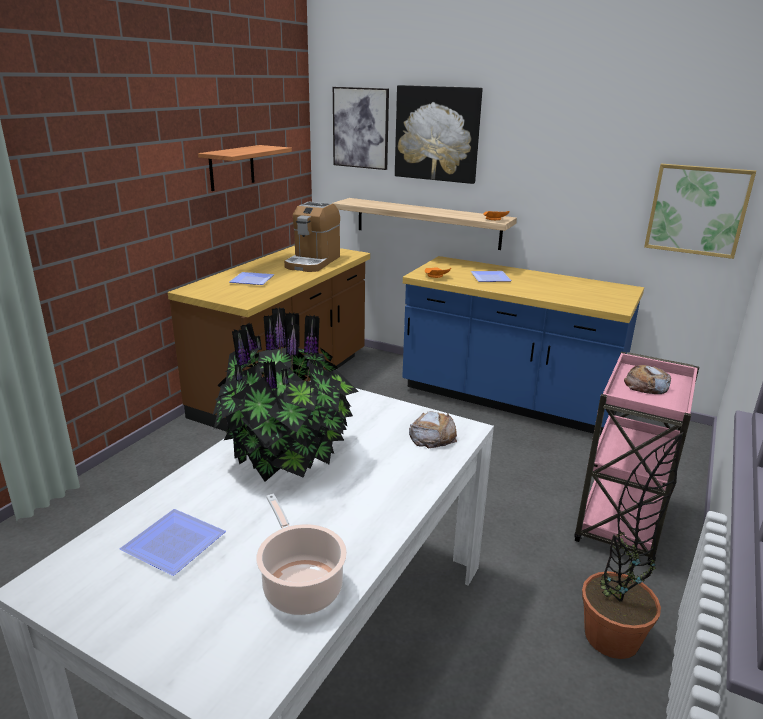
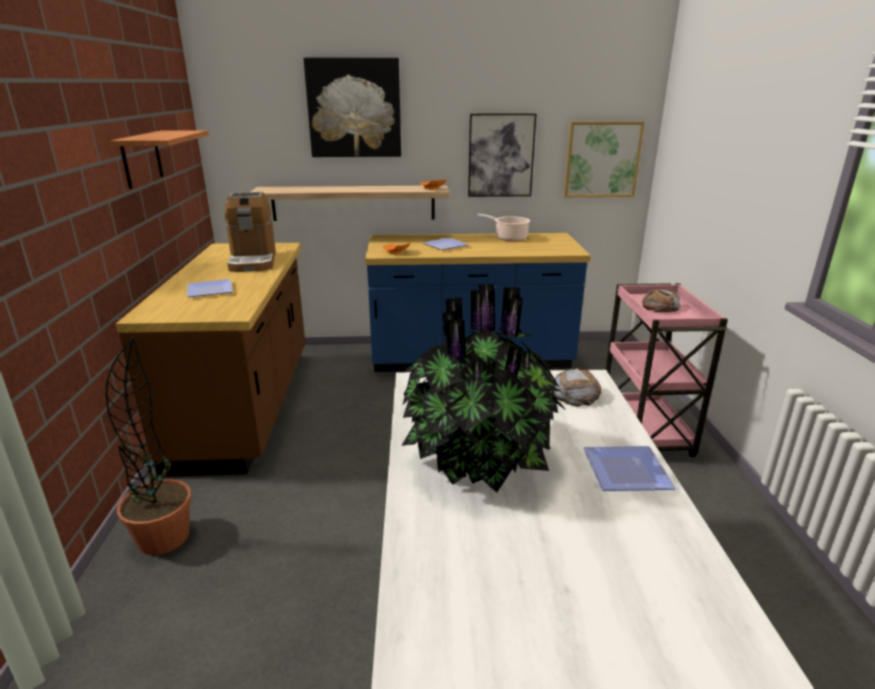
camera: 30 degrees left, 0 degrees up
plate [120,509,226,576] -> plate moved to [583,446,676,491]
cooking pot [256,494,347,615] -> cooking pot moved to [477,214,530,242]
picture [333,87,389,170] -> picture moved to [468,113,537,197]
potted plant [582,432,683,659] -> potted plant moved to [106,336,191,555]

